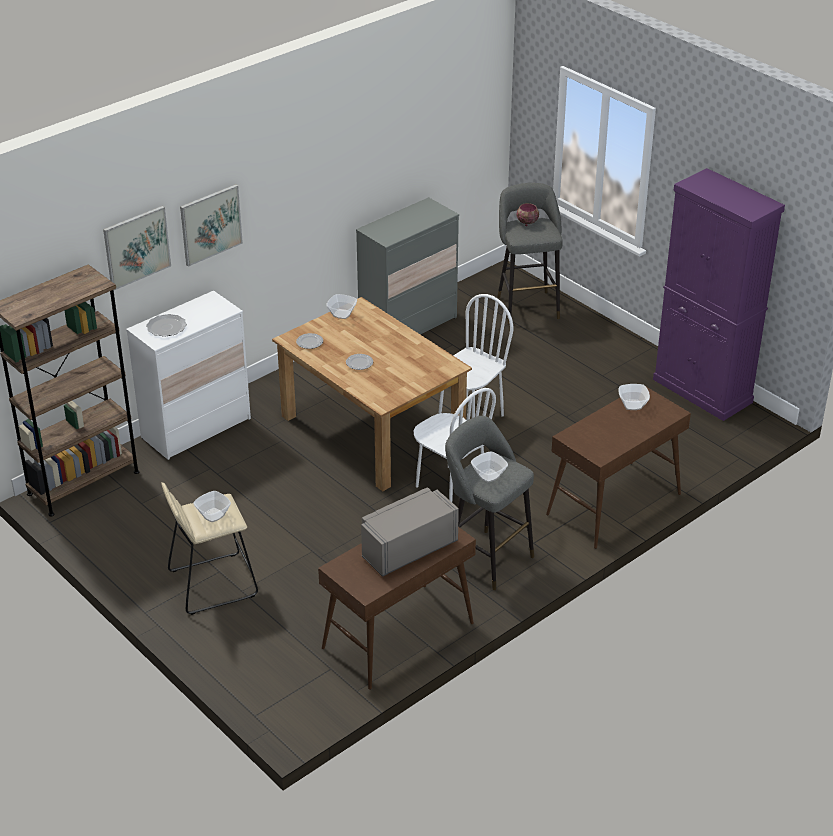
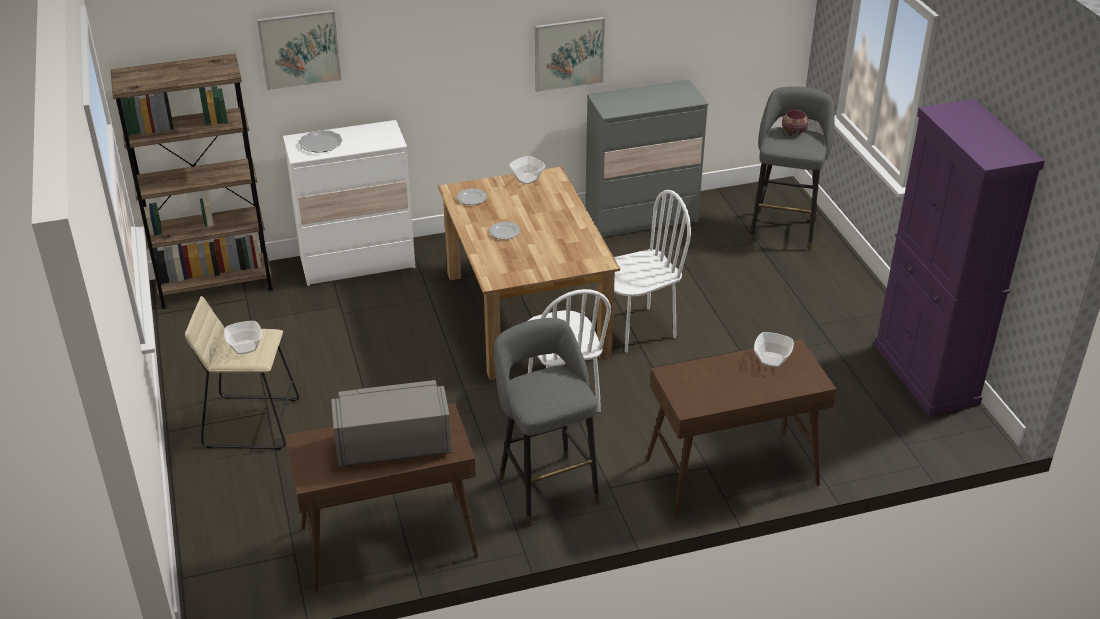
camera: 25 degrees right, 0 degrees up
picture [180,184,243,267] -> picture moved to [535,17,605,92]
bowl [471,451,508,482] -> none

